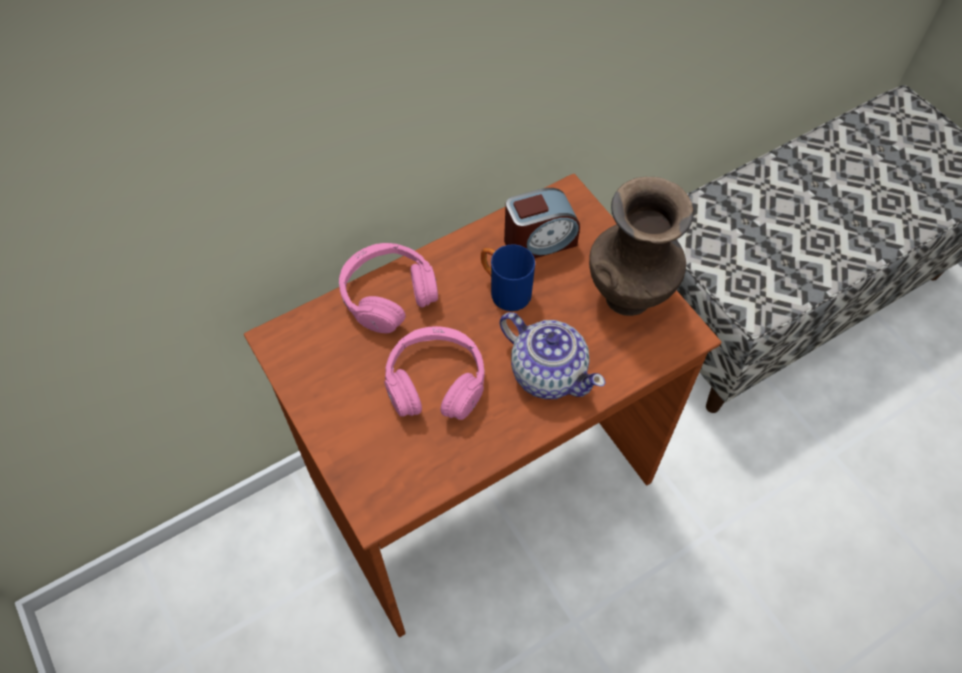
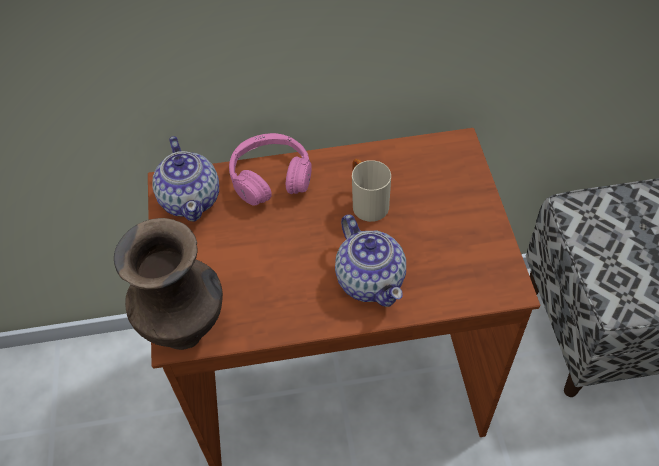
camera: 25 degrees right, 5 degrees down
pink headphones [384,326,485,420] -> none
blue mug [481,244,535,311] -> beige mug [352,159,391,222]
alarm clock [504,188,580,259] -> none
brown vase [589,177,694,316] -> brown vase moved to [114,218,223,350]
none -> teapot [152,136,219,222]

